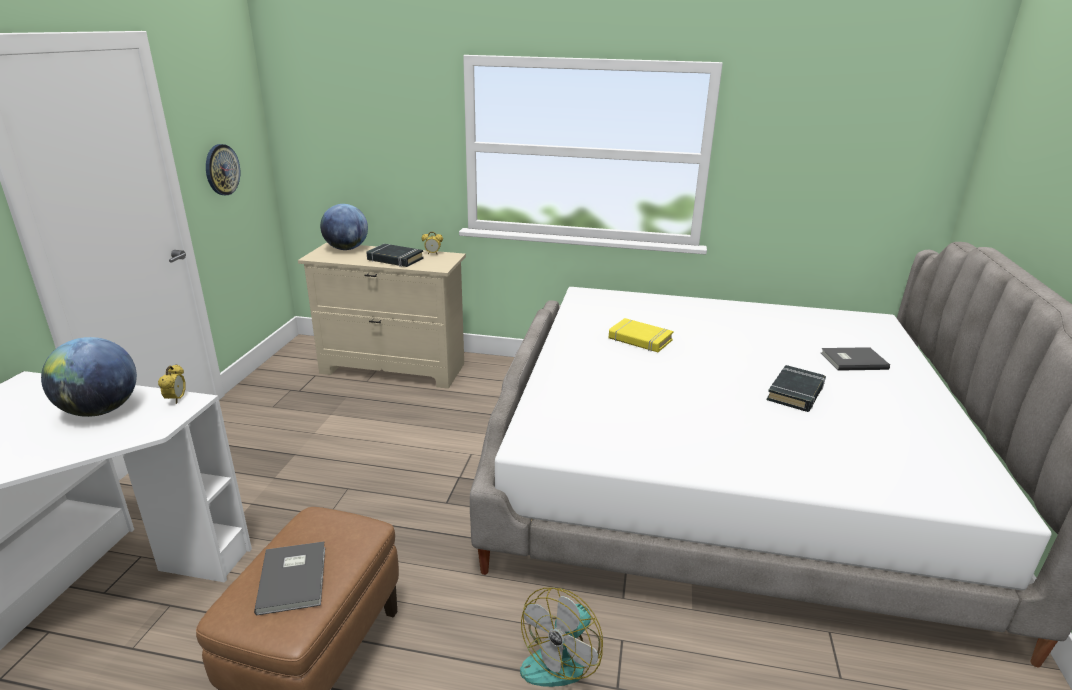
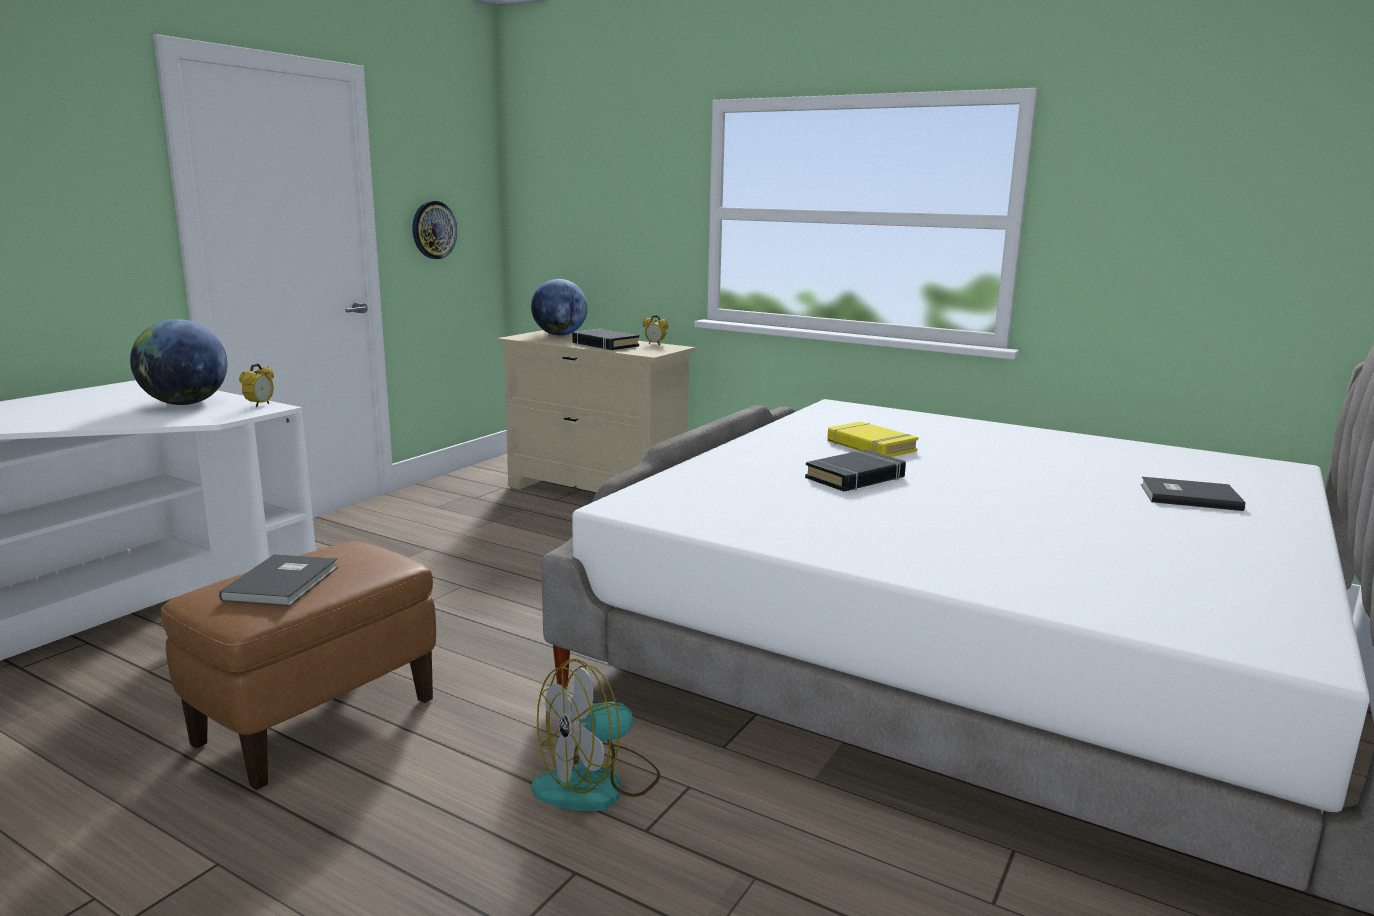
camera: 20 degrees right, 10 degrees down
black book [767,365,826,412] -> black book moved to [805,449,906,492]

